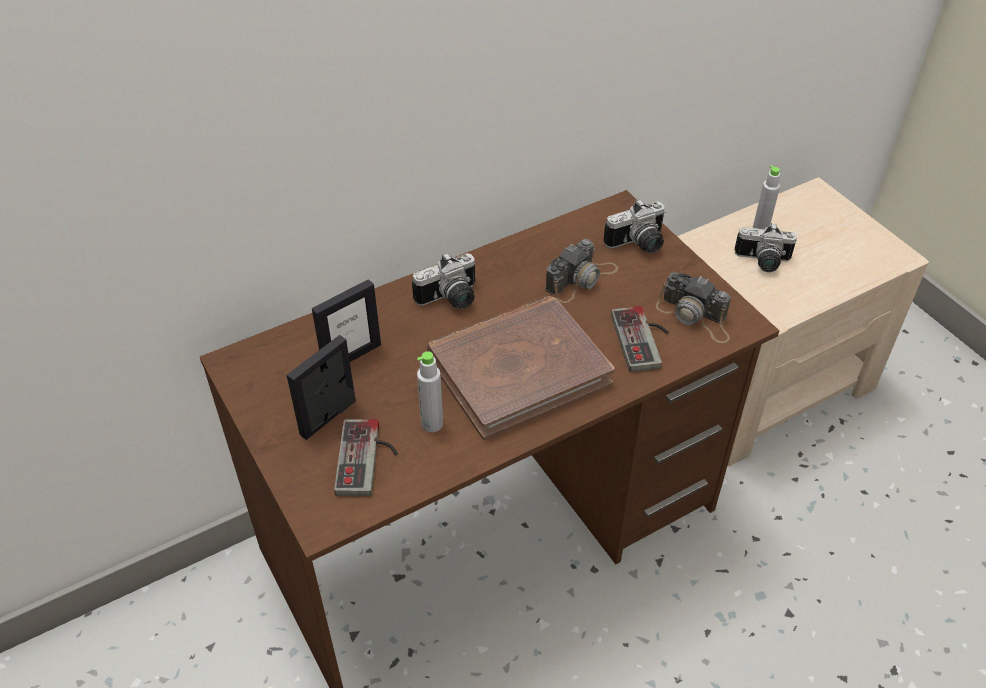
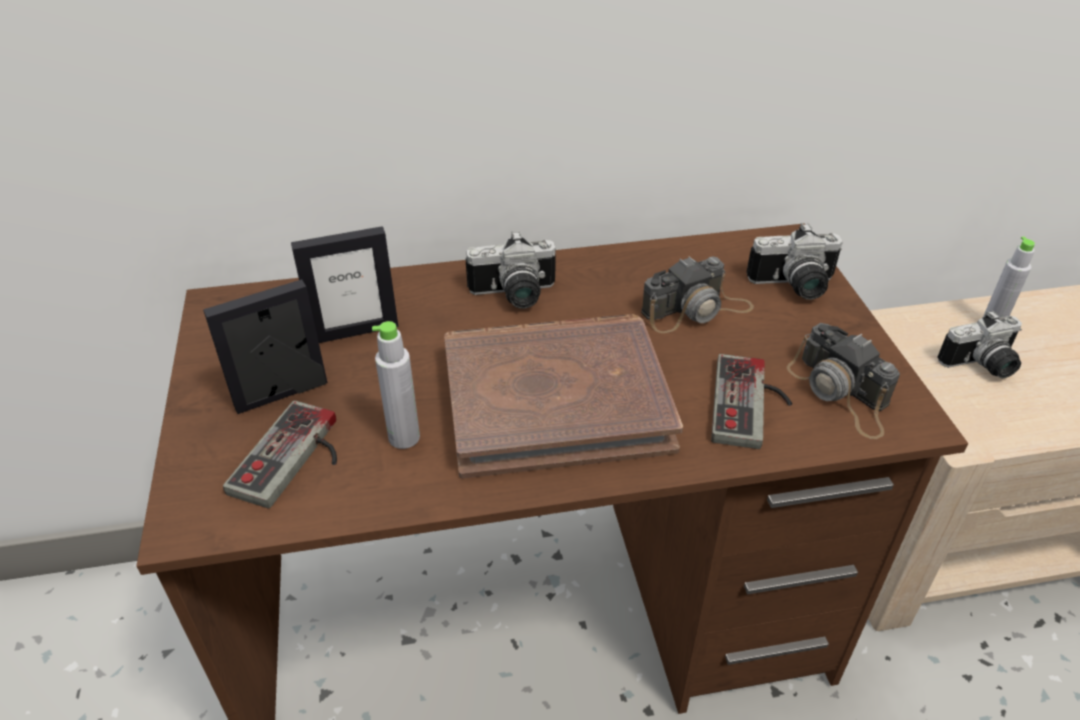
camera: 20 degrees right, 5 degrees down
camera [735,223,797,272] -> camera turned 45 degrees counterclockwise [937,310,1022,378]

